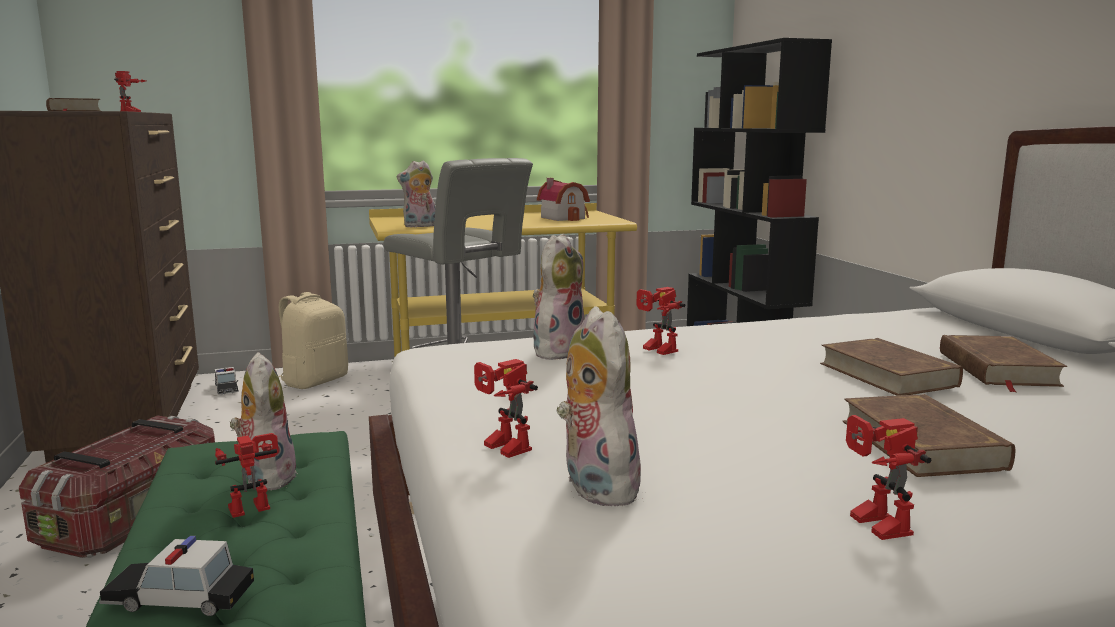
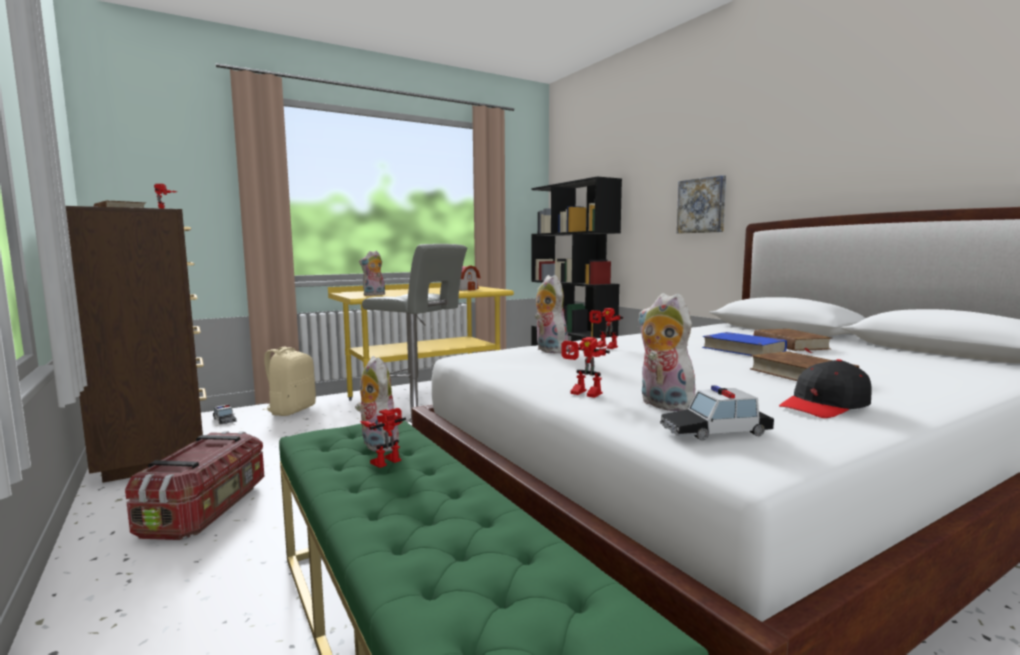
camera: 15 degrees left, 5 degrees down
toy car [99,536,254,616] -> toy car moved to [660,385,774,440]
plush toy [533,234,584,360] -> plush toy turned 45 degrees counterclockwise [535,275,568,353]
brown book [820,338,963,396] -> blue book [702,332,787,356]
toy robot [846,415,931,540] -> black cap [779,359,872,418]
none -> picture [677,175,726,233]

